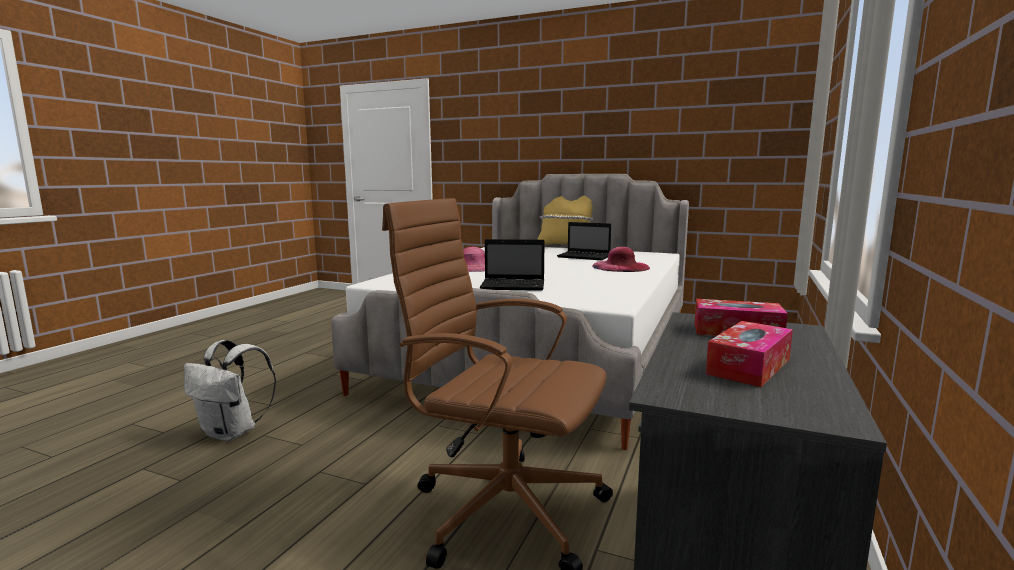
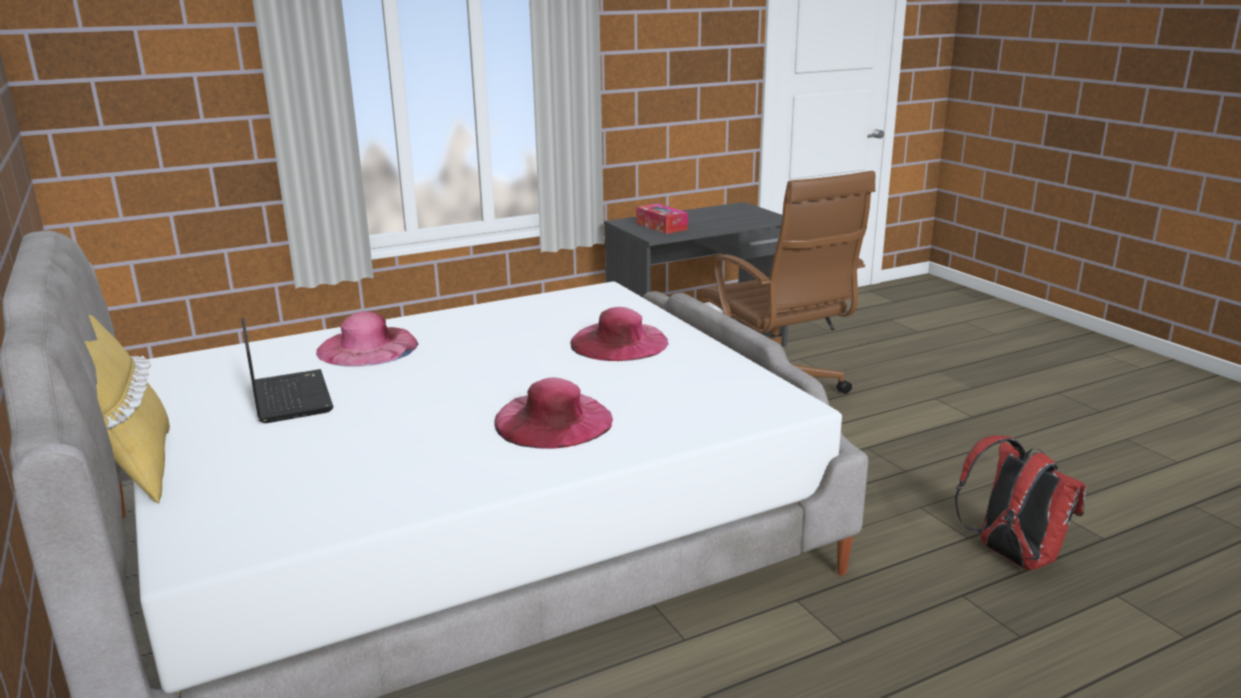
camera: 140 degrees left, 10 degrees up
white backpack [184,340,276,442] -> red backpack [955,435,1086,570]
laptop [480,239,545,291] -> pink hat [571,307,669,361]
tissue box [706,321,793,387] -> none

